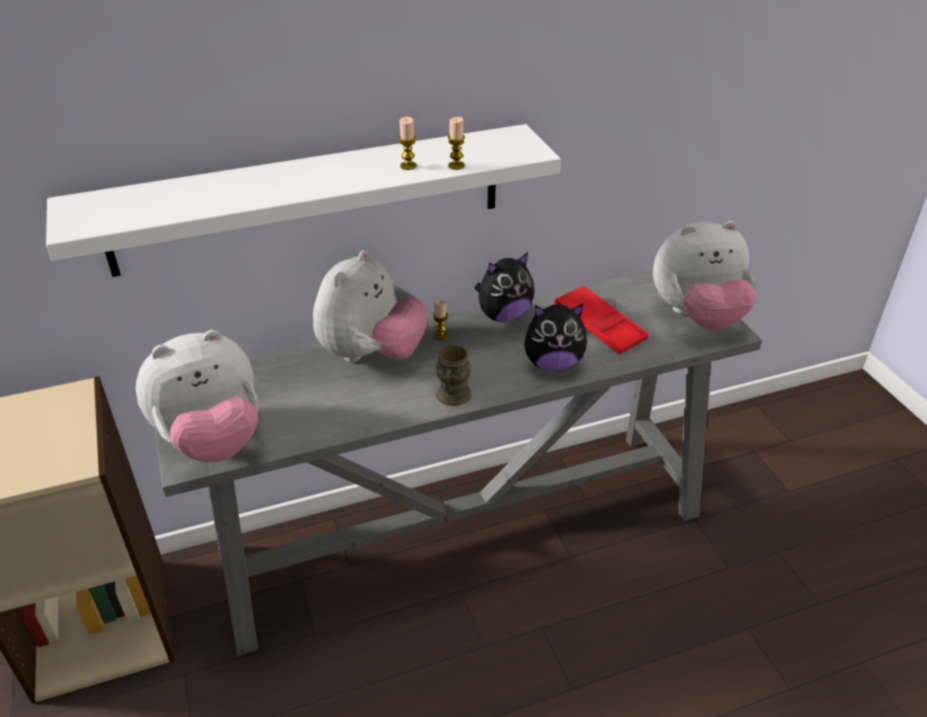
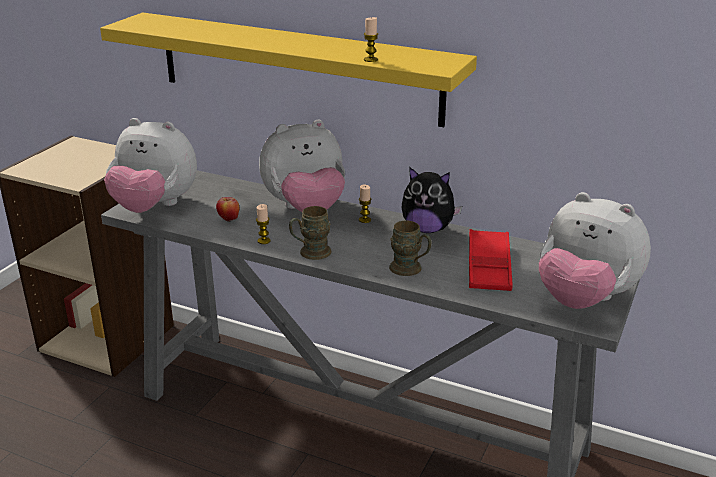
camera: 45 degrees right, 10 degrees down
white shelf [46,124,561,277] -> yellow shelf [100,12,477,127]
candle [399,117,417,170] -> candle moved to [256,204,271,244]
plush toy [524,304,589,372] -> brown mug [389,221,431,276]
none -> apple [216,197,239,222]

